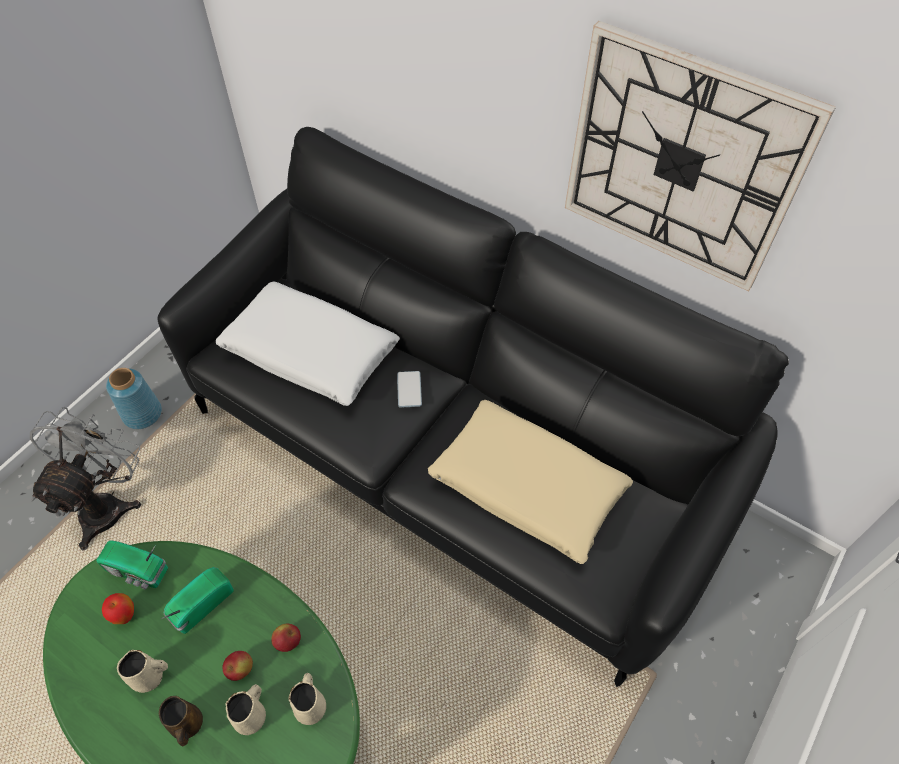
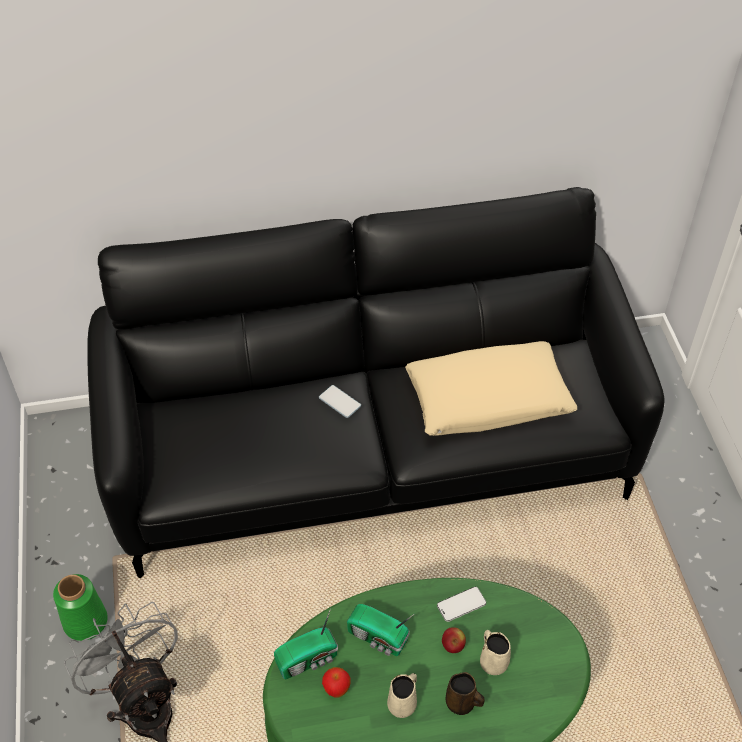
camera: 45 degrees left, 5 degrees down
blue vase [106,368,162,429] -> green vase [53,574,108,641]
radio [161,567,234,634] -> radio turned 60 degrees counterclockwise [347,604,414,656]
white pillow [216,281,400,406] -> none
apple [271,624,301,652] -> phone [437,587,486,622]
beige mug [289,673,326,725] -> none
wall clock [565,21,836,291] -> none

